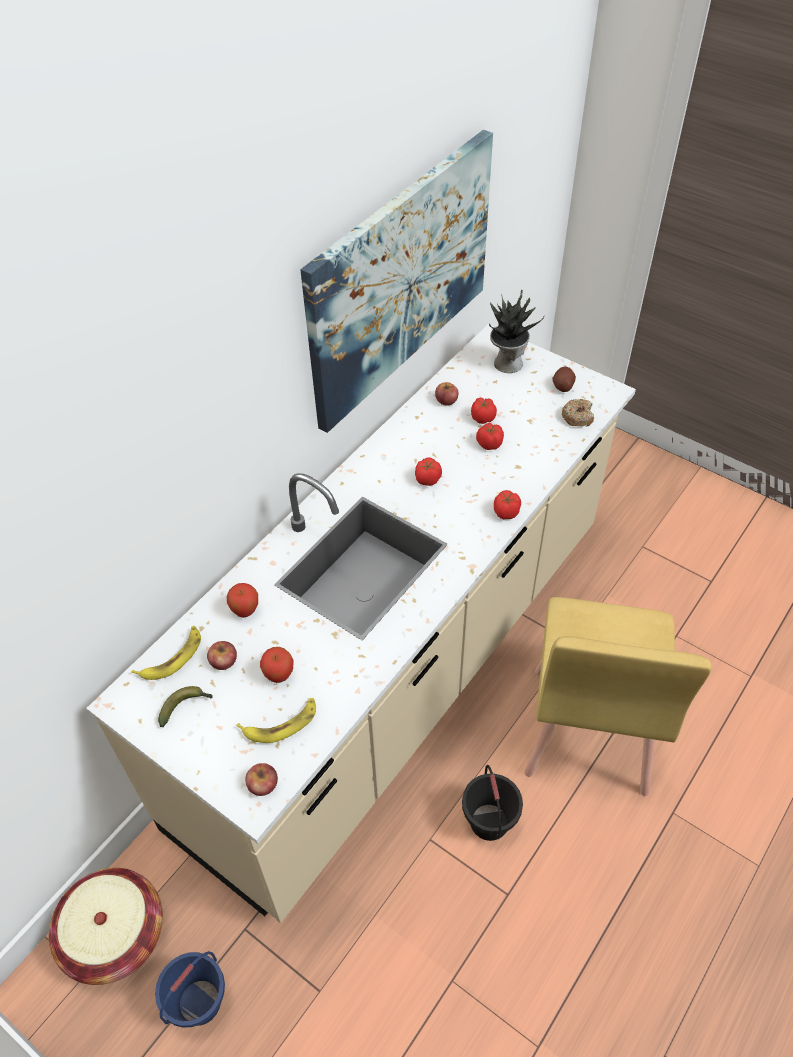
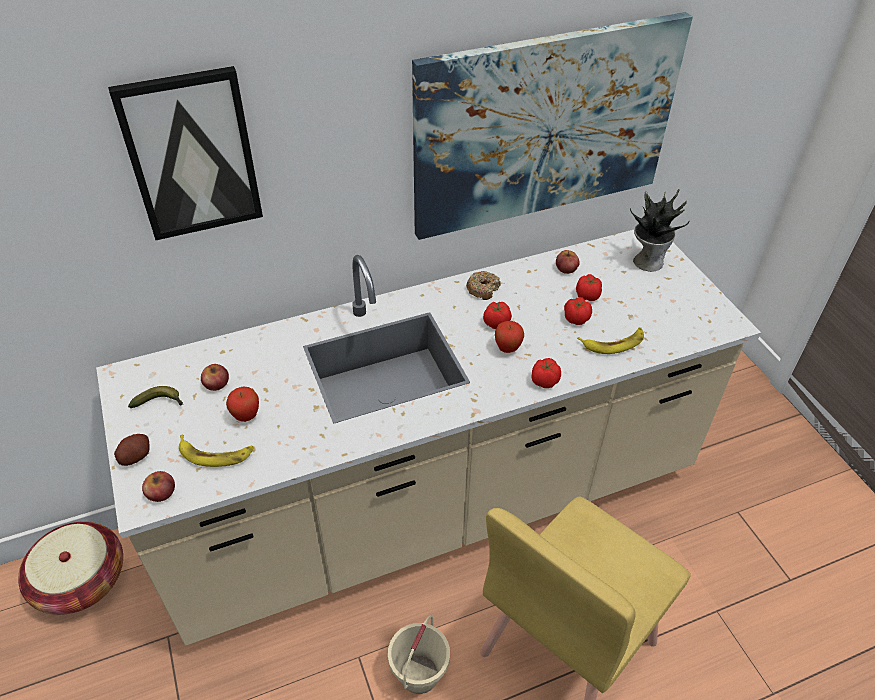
camera: 30 degrees right, 5 degrees down
banana [131,626,201,680] -> banana moved to [577,327,644,354]
blue bucket [155,951,225,1028] -> none
apple [227,583,258,618] -> apple moved to [495,321,524,353]
black bucket [462,765,523,841] -> beige bucket [388,616,450,694]
potato [552,366,576,392] -> potato moved to [114,434,150,466]
donut [562,399,594,427] -> donut moved to [466,271,501,300]
none -> picture [108,66,263,240]

